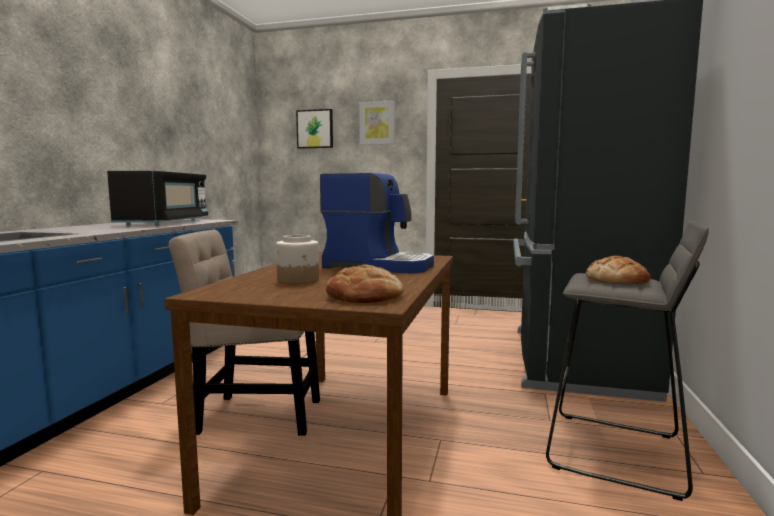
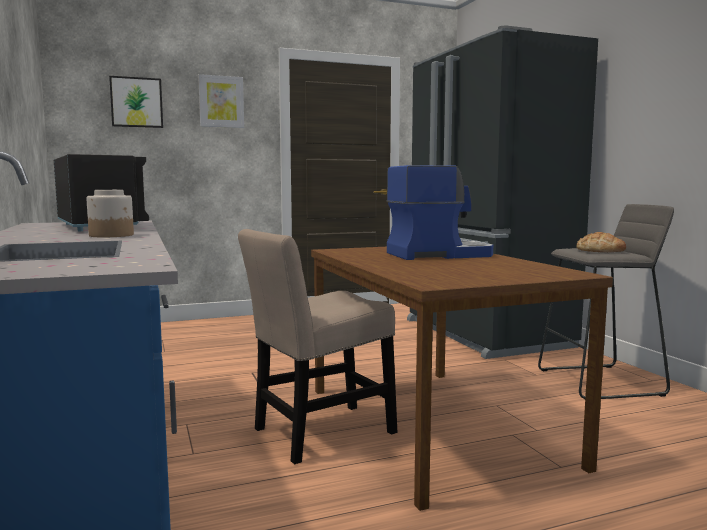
camera: 35 degrees left, 0 degrees up
jar [276,235,319,284] -> jar moved to [87,190,134,237]
bread [326,264,404,303] -> none

